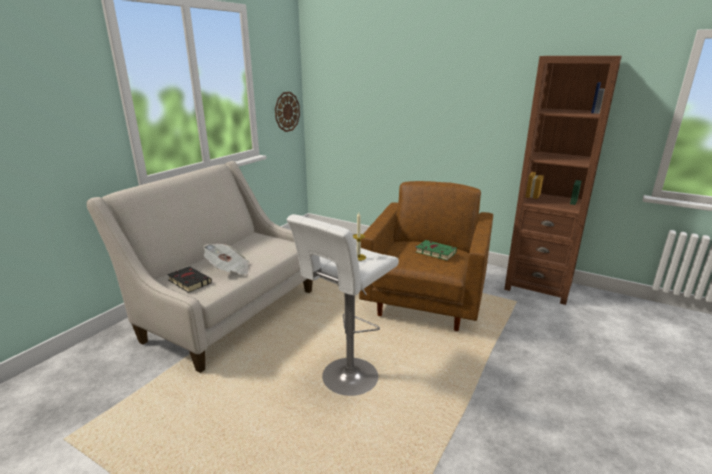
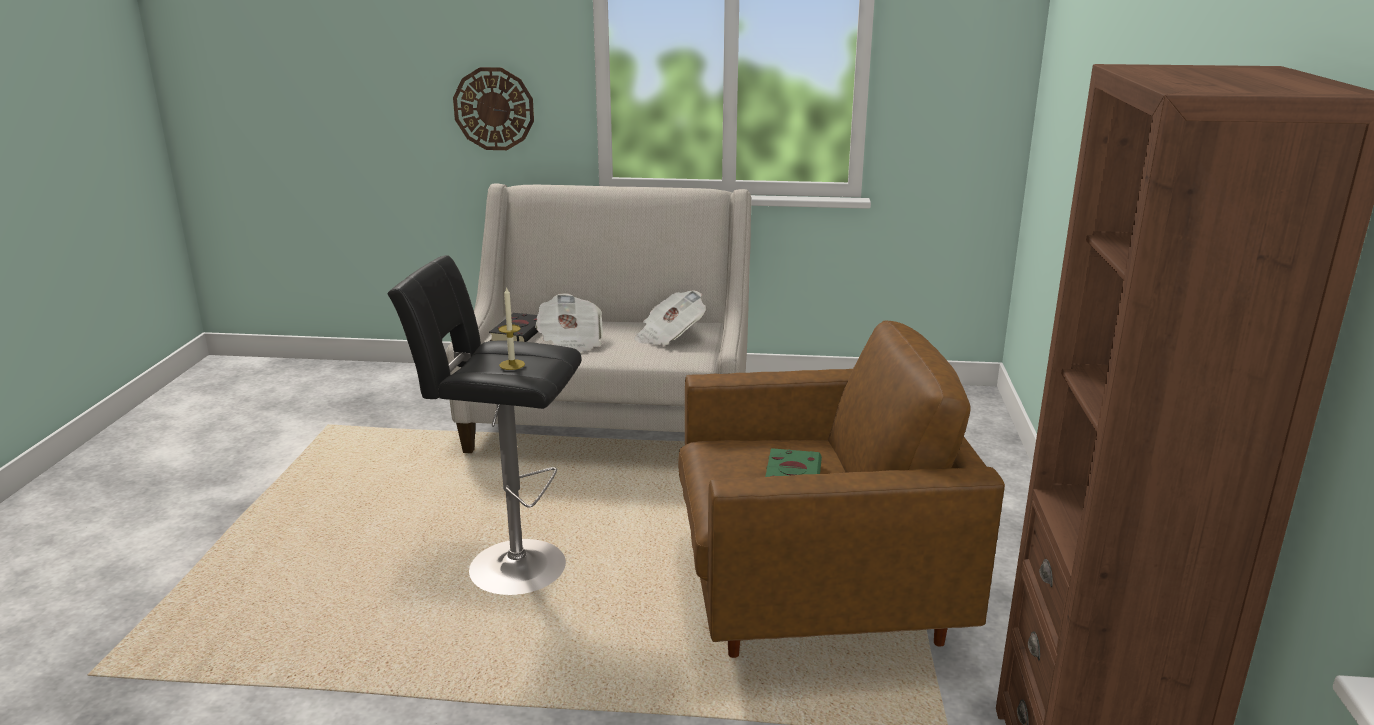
camera: 65 degrees right, 0 degrees up
wall clock [275,92,300,132] -> wall clock moved to [453,67,534,150]
white stool [287,214,399,396] -> black stool [387,255,582,595]
none -> newspaper [634,291,706,346]

